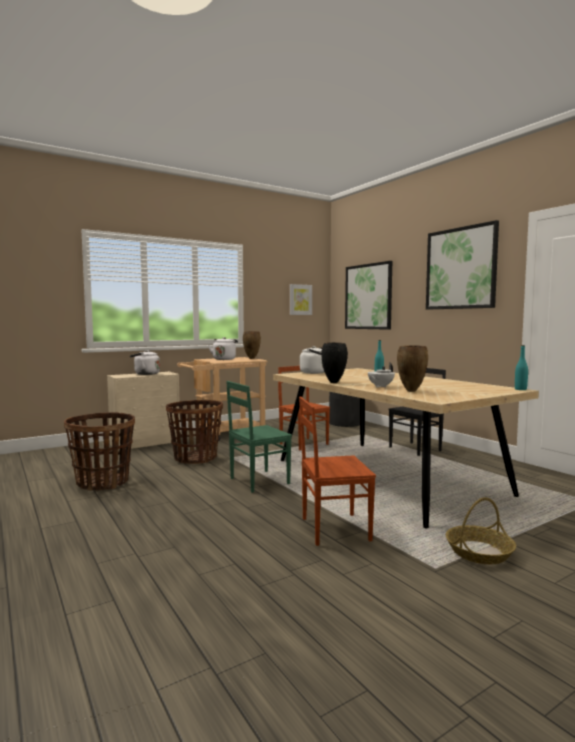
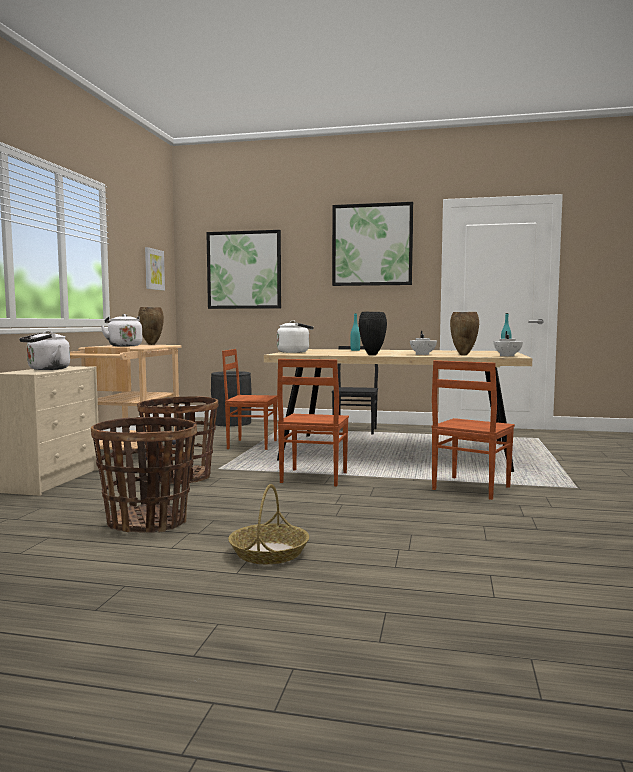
camera: 45 degrees left, 0 degrees up
green chair [226,381,292,493] -> brown chair [277,359,349,486]
basket [446,497,516,564] -> basket moved to [228,484,309,564]
none -> white teapot [494,331,523,357]

